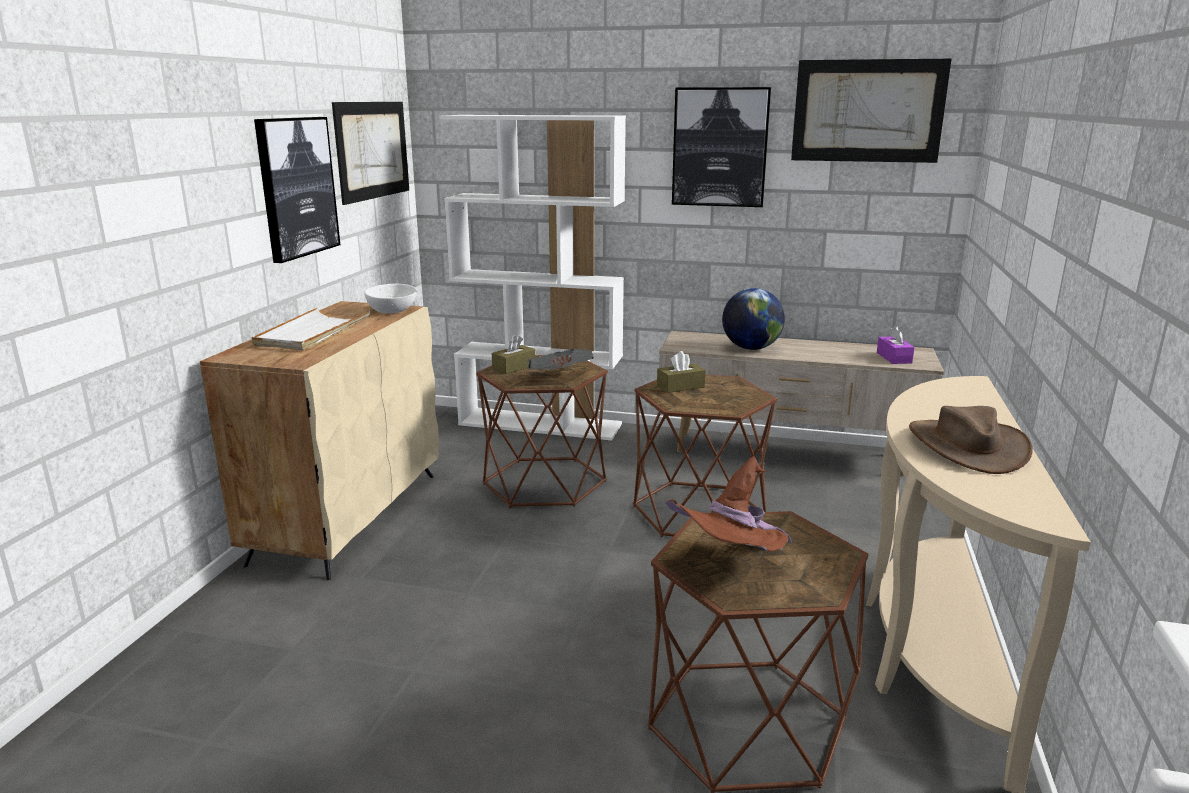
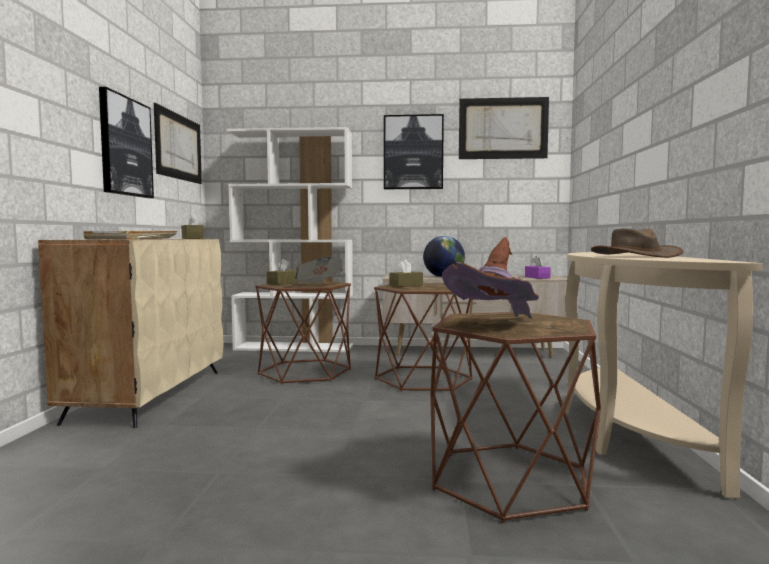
camera: 10 degrees left, 15 degrees down
white bowl [364,284,417,314] -> brown tissue box [181,212,204,239]

